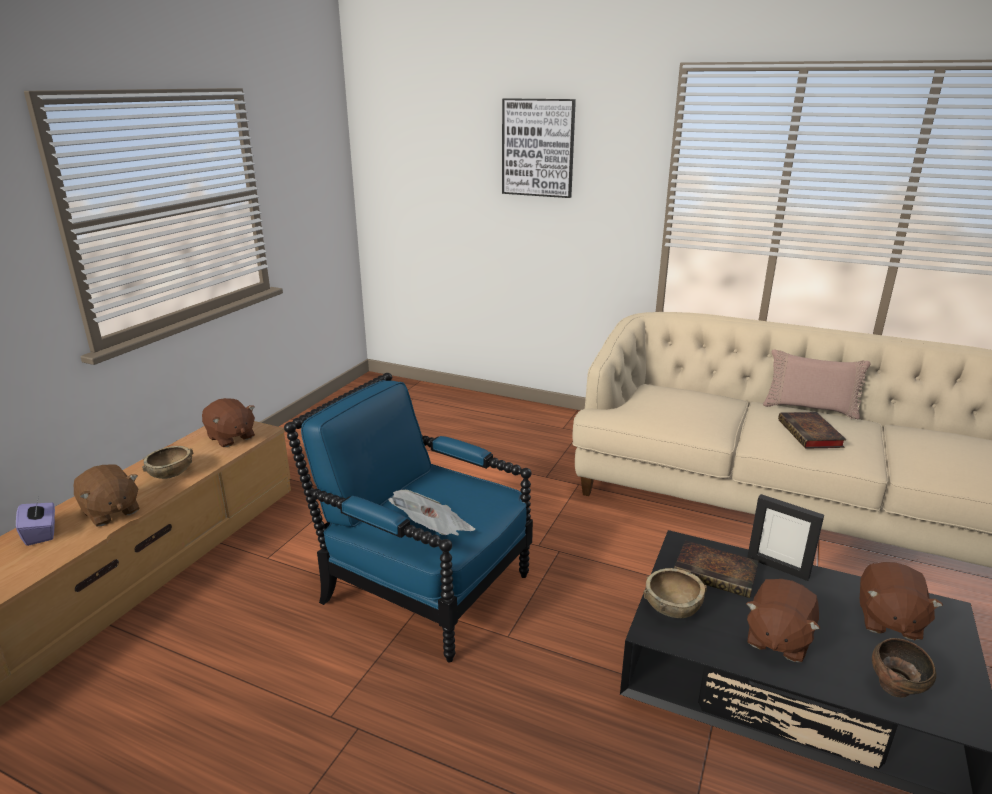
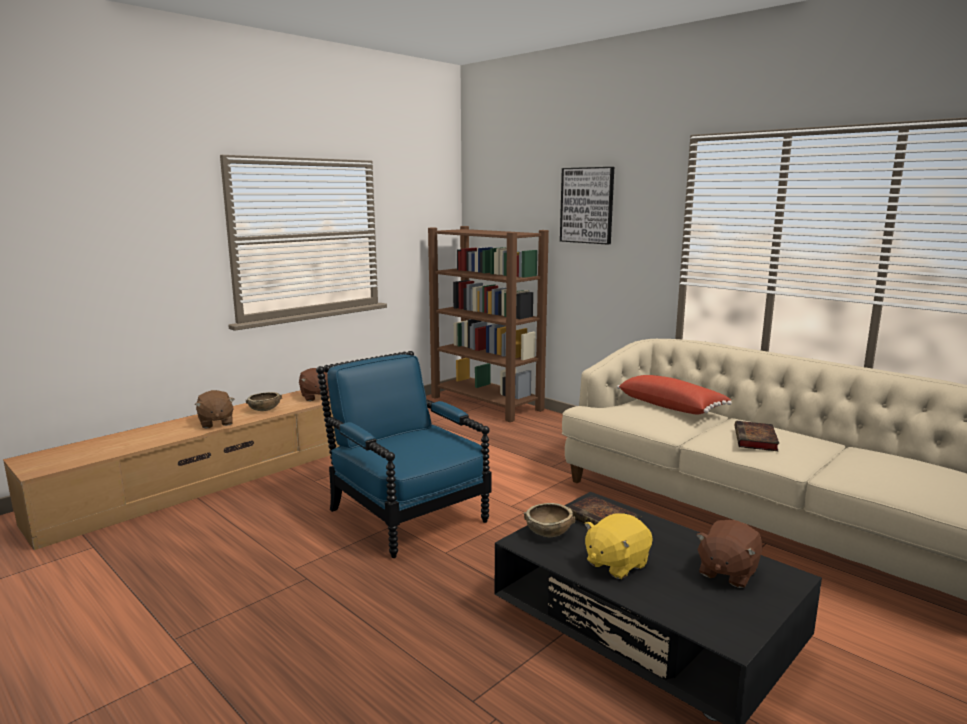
camera: 20 degrees right, 10 degrees down
purple tissue box [16,497,55,546] -> none
newspaper [388,490,475,536] -> none
brown plush toy [746,579,820,662] -> yellow plush toy [585,513,653,579]
picture frame [747,494,824,581] -> none
beige pillow [763,349,871,419] -> none
brown bowl [872,638,936,698] -> none
none -> brown bookcase [428,226,549,422]
none -> red pillow [617,375,732,415]

